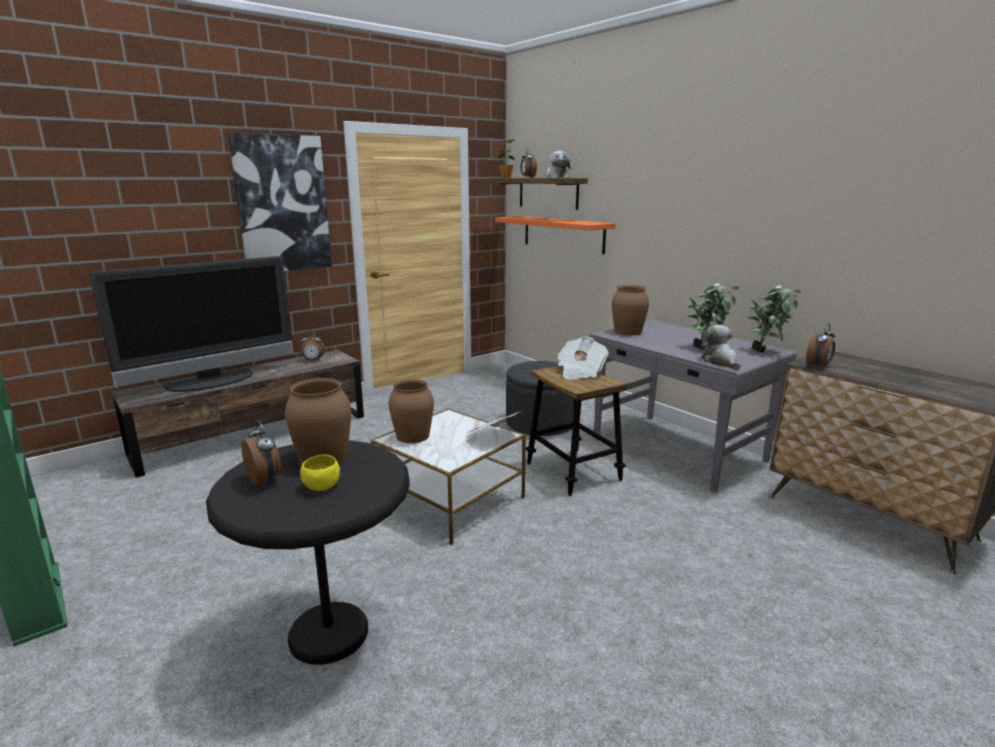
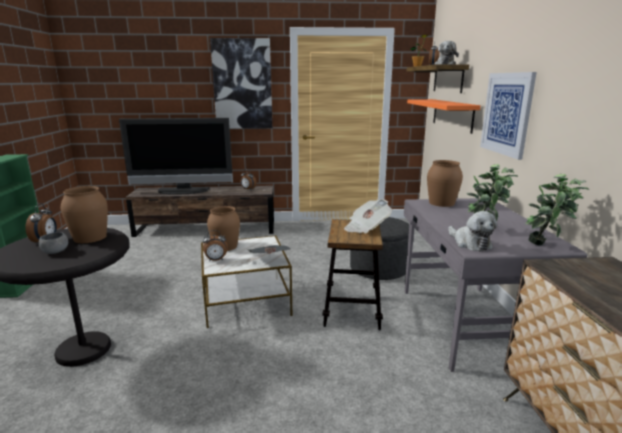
camera: 35 degrees right, 0 degrees up
yellow bowl [300,455,340,491] -> grey bowl [39,232,68,254]
plush toy [701,325,741,370] -> plush toy turned 135 degrees clockwise [448,211,497,252]
alarm clock [806,323,835,369] -> alarm clock moved to [203,230,228,261]
none -> picture [480,72,537,160]

